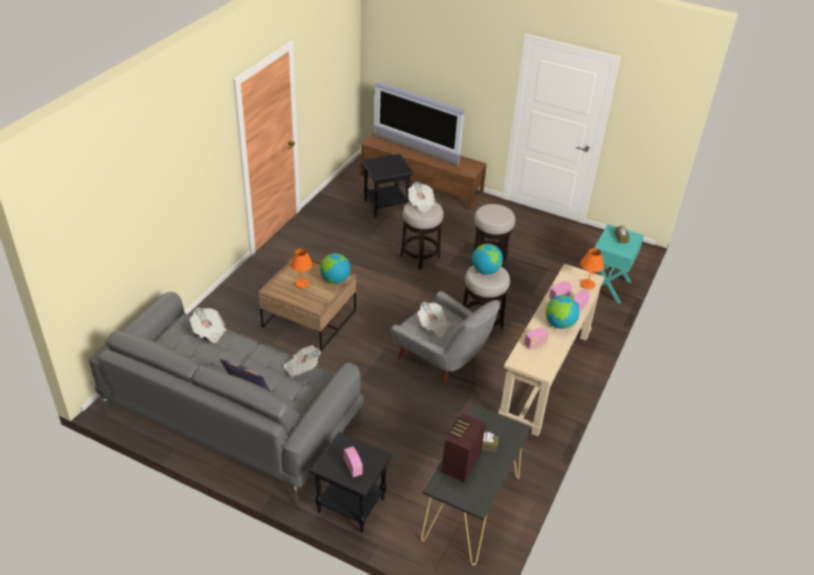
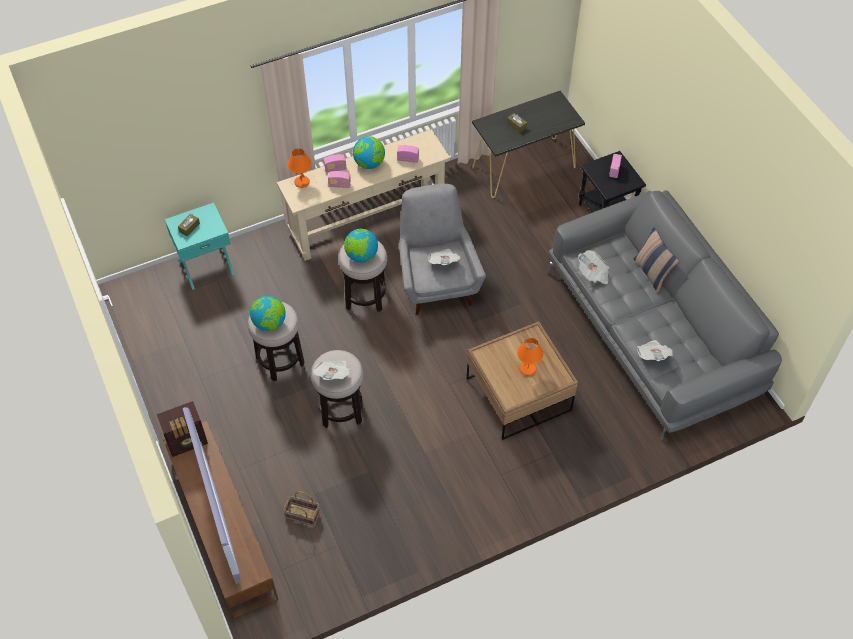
camera: 140 degrees left, 15 degrees up
globe [320,253,351,284] -> globe moved to [250,296,286,331]
black side table [361,154,414,218] -> basket [283,491,320,526]
radio [441,412,486,483] -> radio moved to [156,401,208,457]

